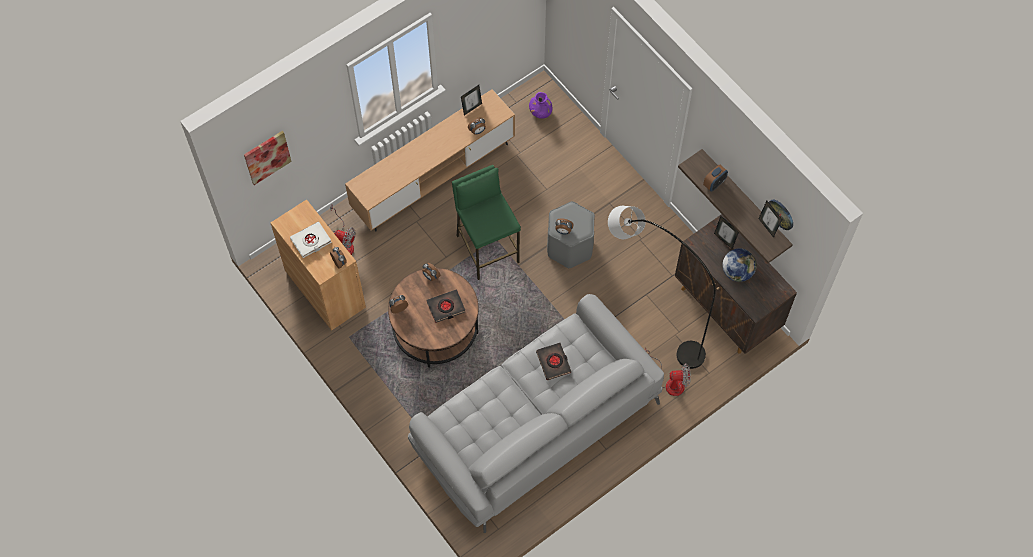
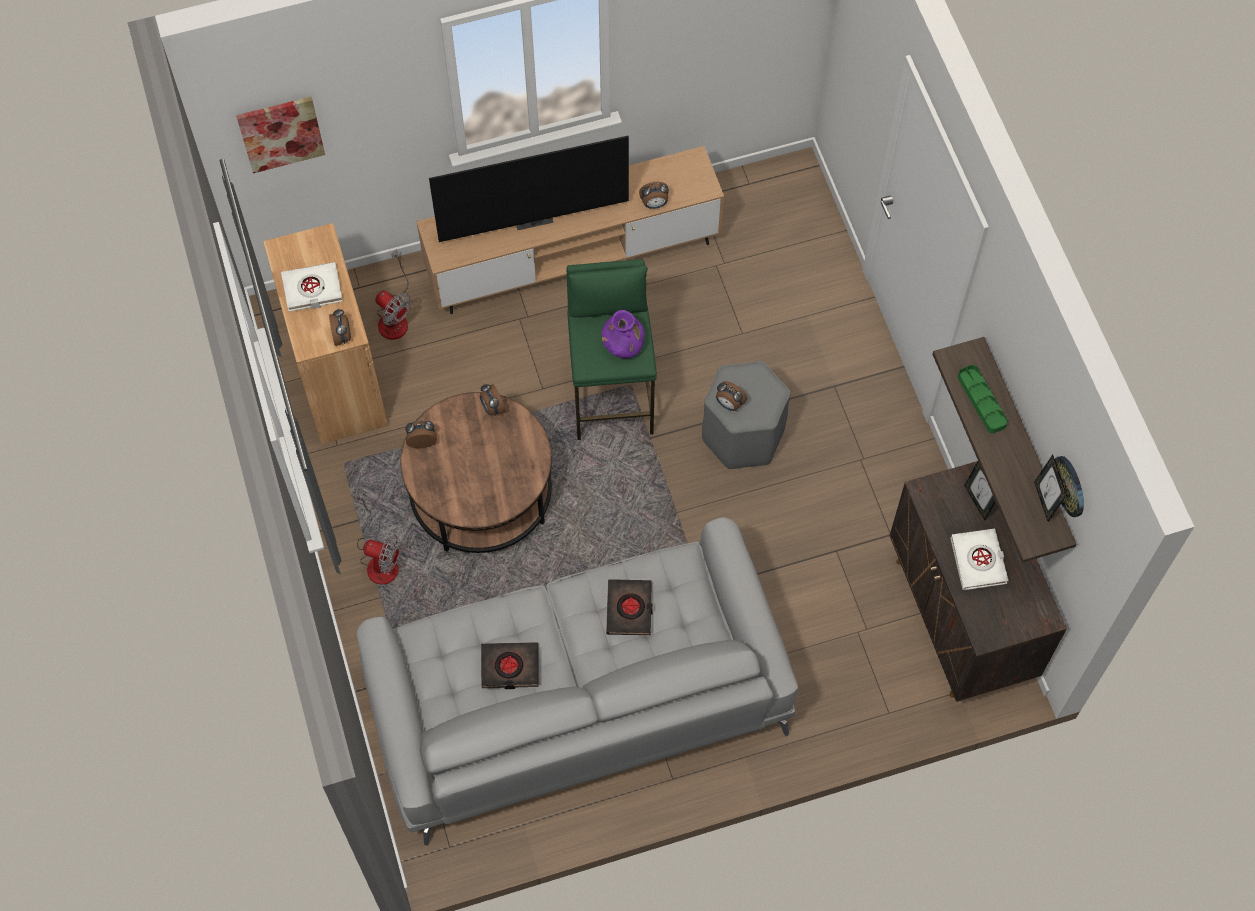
camera: 20 degrees right, 0 degrees up
black book [426,289,465,323] -> black book moved to [481,642,539,689]
picture frame [461,85,482,116] -> none
purple vase [529,92,552,119] -> purple vase moved to [602,310,645,359]
grey floor lamp [608,206,716,369] -> none
fan [645,349,691,396] -> fan moved to [355,492,401,585]
alarm clock [703,164,728,192] -> green tray [958,365,1008,433]
globe [722,248,757,282] -> white book [950,529,1009,590]
none -> television [429,136,629,242]

